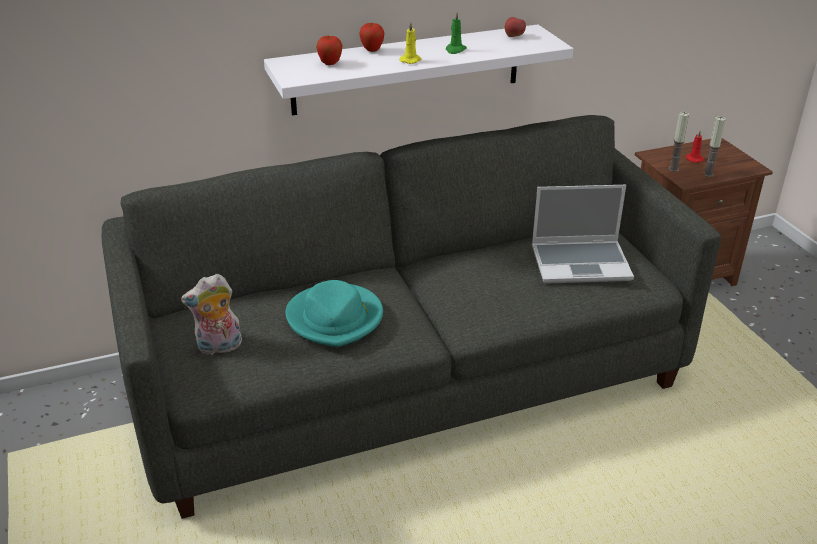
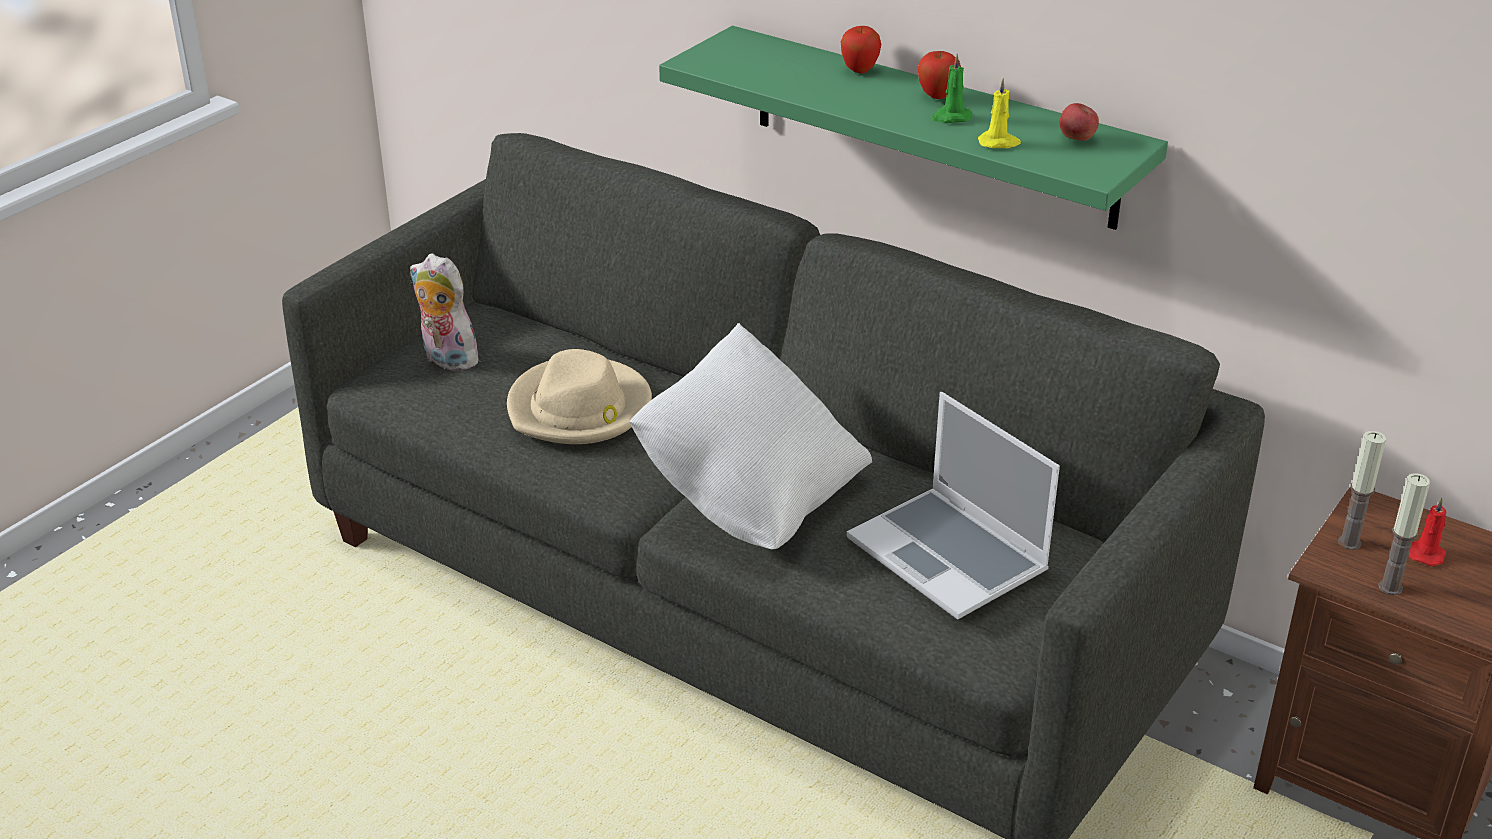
camera: 55 degrees right, 0 degrees up
white shelf [264,24,573,116] -> green shelf [659,26,1168,230]
turquoise hat [285,280,383,347] -> beige hat [507,349,652,444]
apple [316,35,342,65] -> apple moved to [918,51,961,99]
yellow candle [399,22,421,64] -> yellow candle moved to [978,78,1021,148]
none -> white pillow [630,323,872,549]

